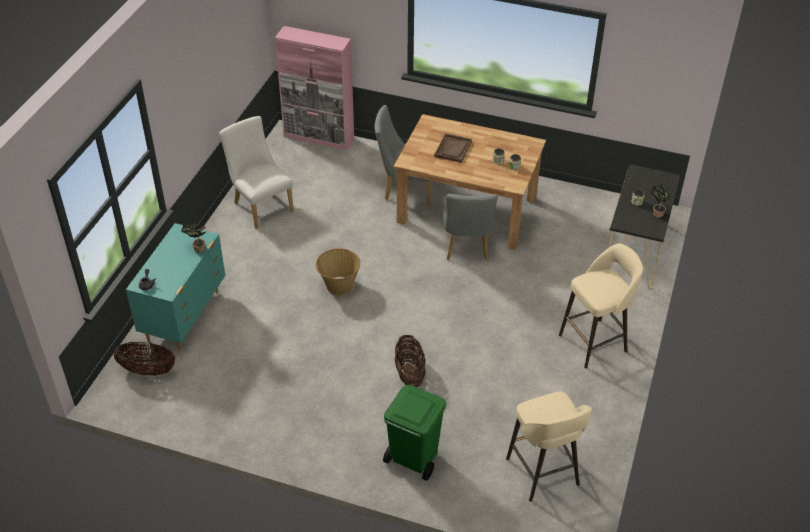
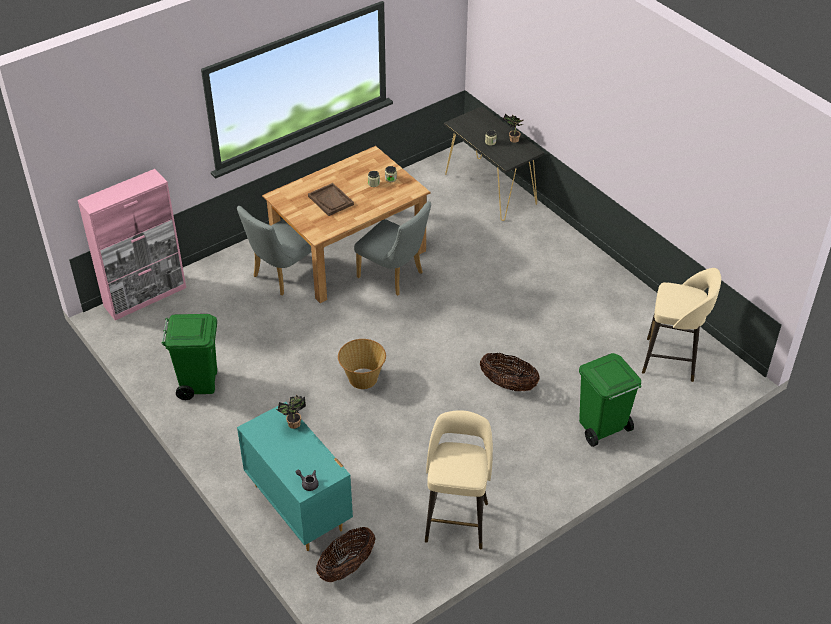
camera: 55 degrees left, 0 degrees up
white chair [219,116,294,229] -> green trash can [161,314,217,400]
beige stool [559,244,643,368] -> beige stool moved to [425,410,493,549]

